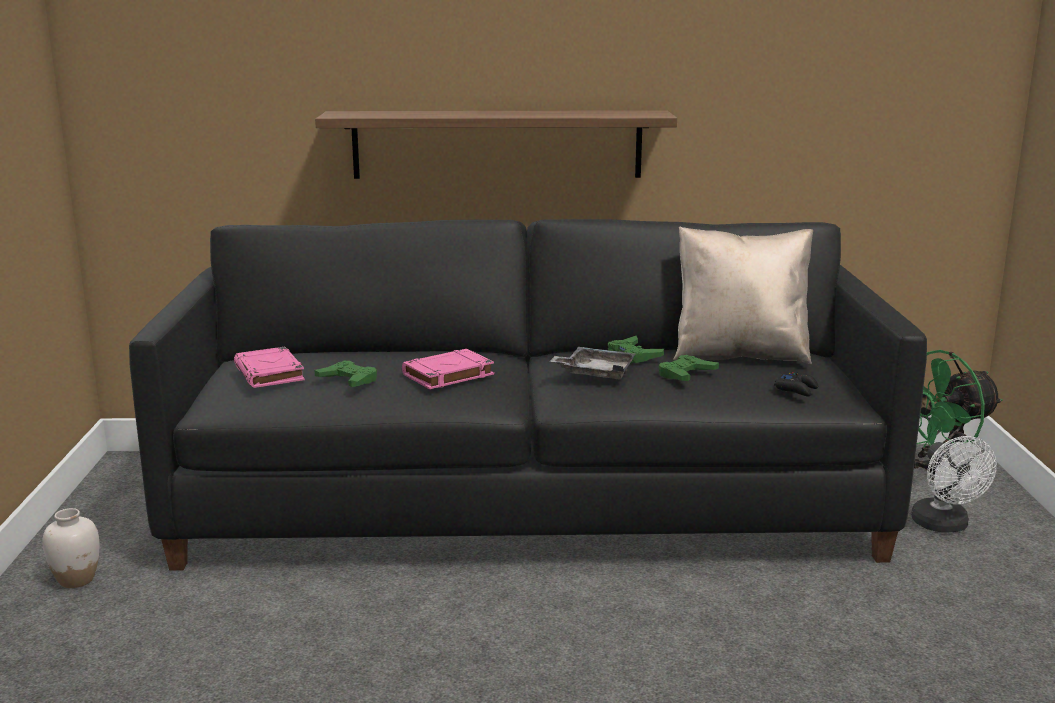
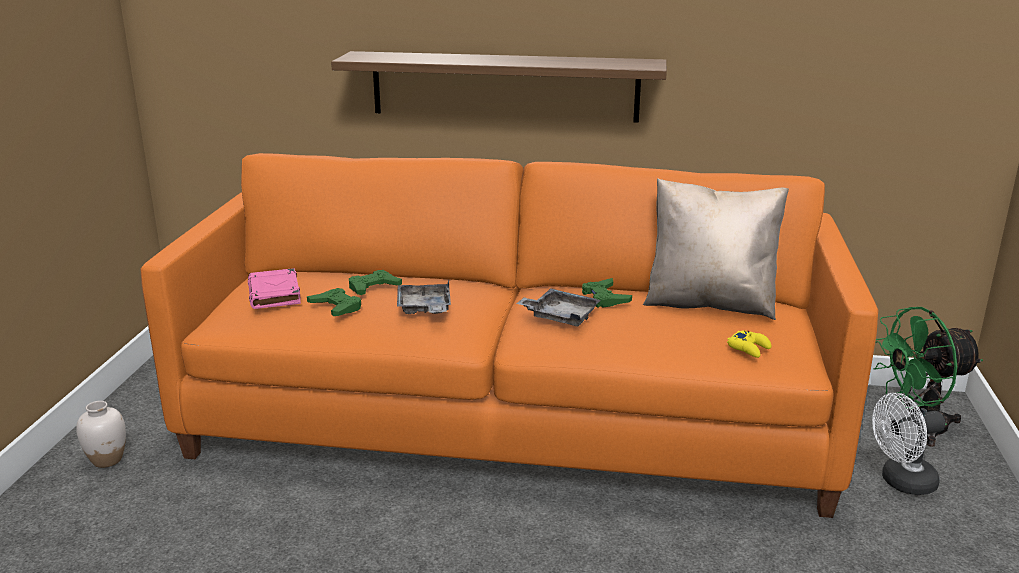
camera: 10 degrees right, 5 degrees up
black sofa [129,219,927,571] -> orange sofa [140,153,878,518]
pink book [402,349,494,389] -> grey tray [397,280,451,314]
green game controller [659,355,719,381] -> green game controller moved to [349,270,402,295]
black game controller [774,372,818,396] -> yellow game controller [727,331,771,358]
white fan [911,436,997,533] -> white fan turned 75 degrees clockwise [872,393,945,495]

